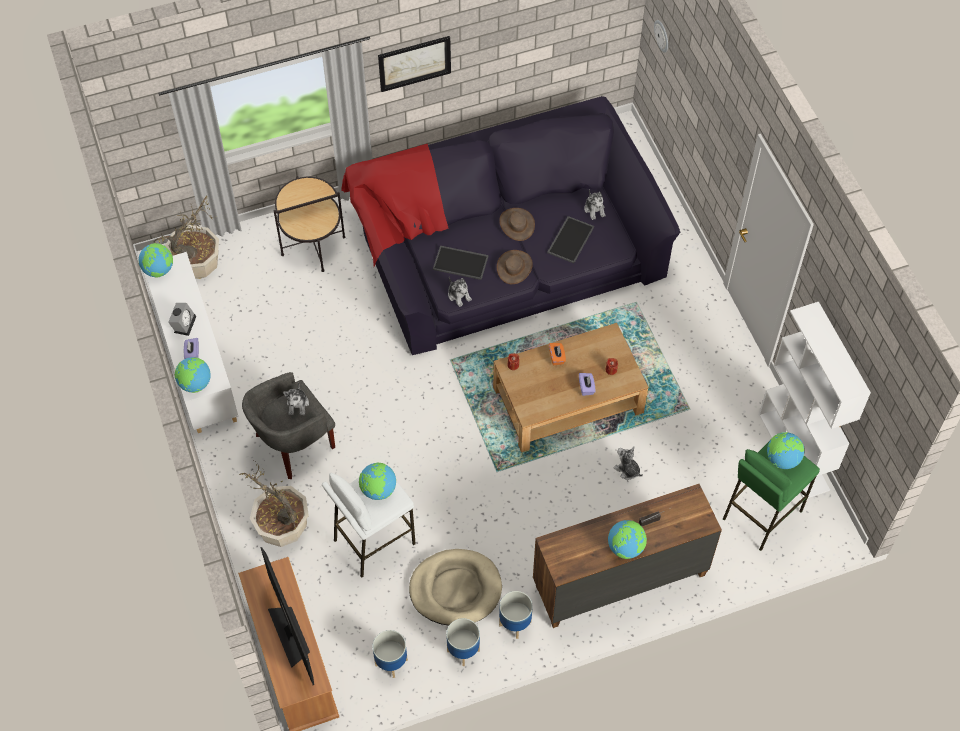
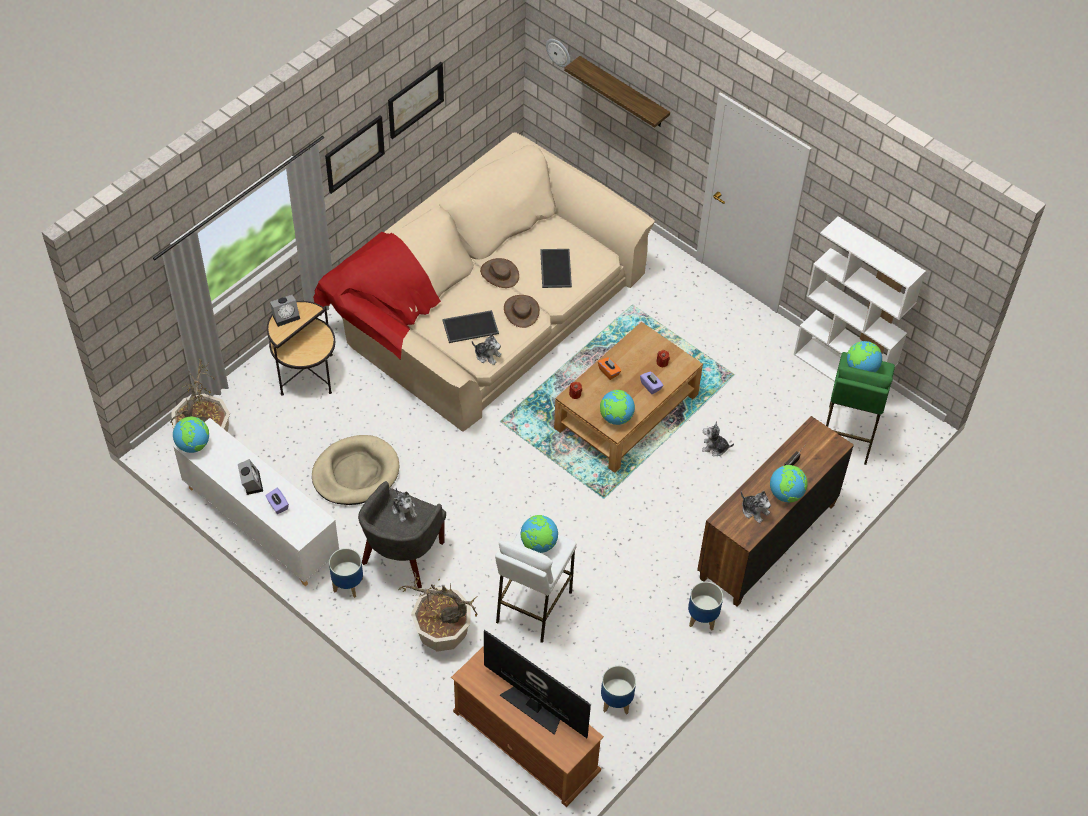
camera: 30 degrees left, 5 degrees down
globe [175,357,211,393] -> globe moved to [600,390,635,425]
black sofa [341,96,680,355] -> beige sofa [313,133,655,432]
beige dog bed [409,549,502,626] -> beige dog bed moved to [312,435,399,505]
planter [446,618,480,666] -> planter moved to [329,548,363,598]
plush toy [584,189,606,220] -> plush toy moved to [741,491,771,523]
none -> alarm clock [270,295,300,327]
none -> picture [388,62,444,139]
none -> shelf [564,56,670,128]

